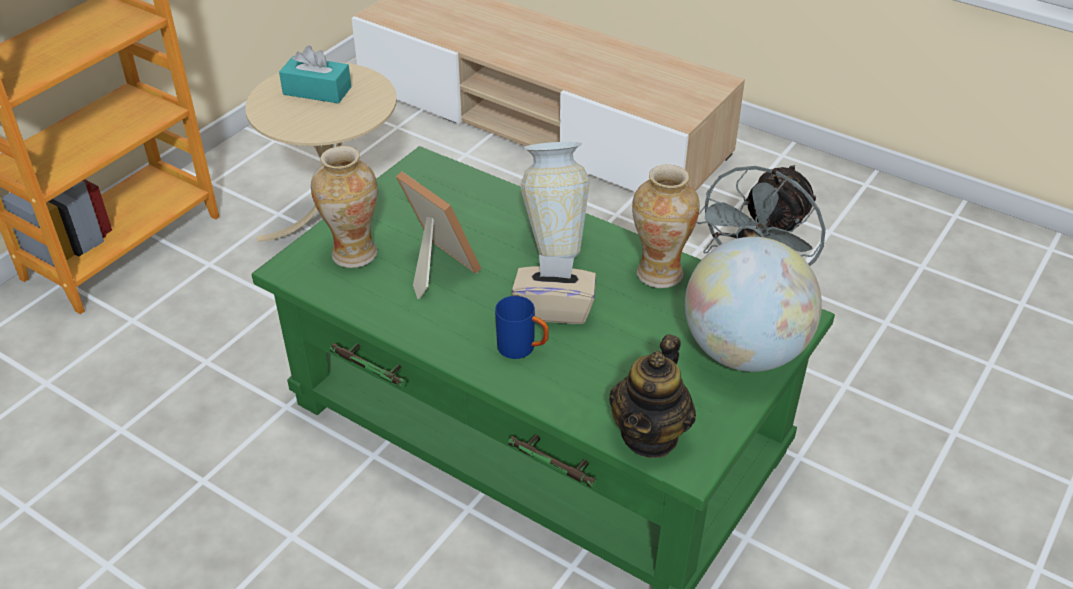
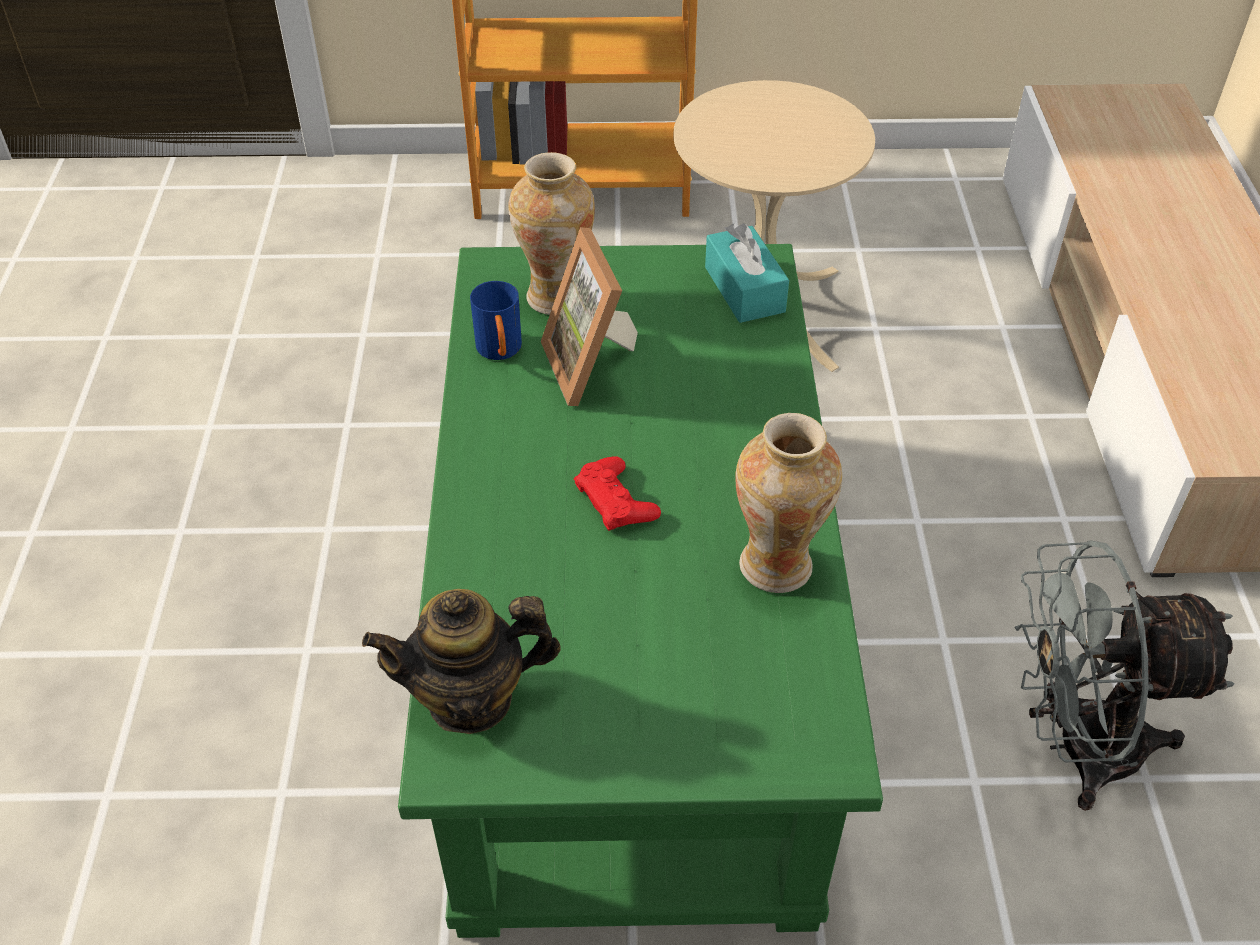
camera: 55 degrees right, 5 degrees up
turquoise tissue box [279,46,351,104] -> turquoise tissue box moved to [705,223,789,323]
picture frame [396,171,481,299] -> picture frame turned 150 degrees clockwise [541,227,638,406]
blue mug [495,296,549,359] -> blue mug moved to [470,281,522,360]
beige tissue box [512,255,596,324] -> red game controller [574,456,661,531]
vase [521,142,589,259] -> none
globe [685,237,822,372] -> none

